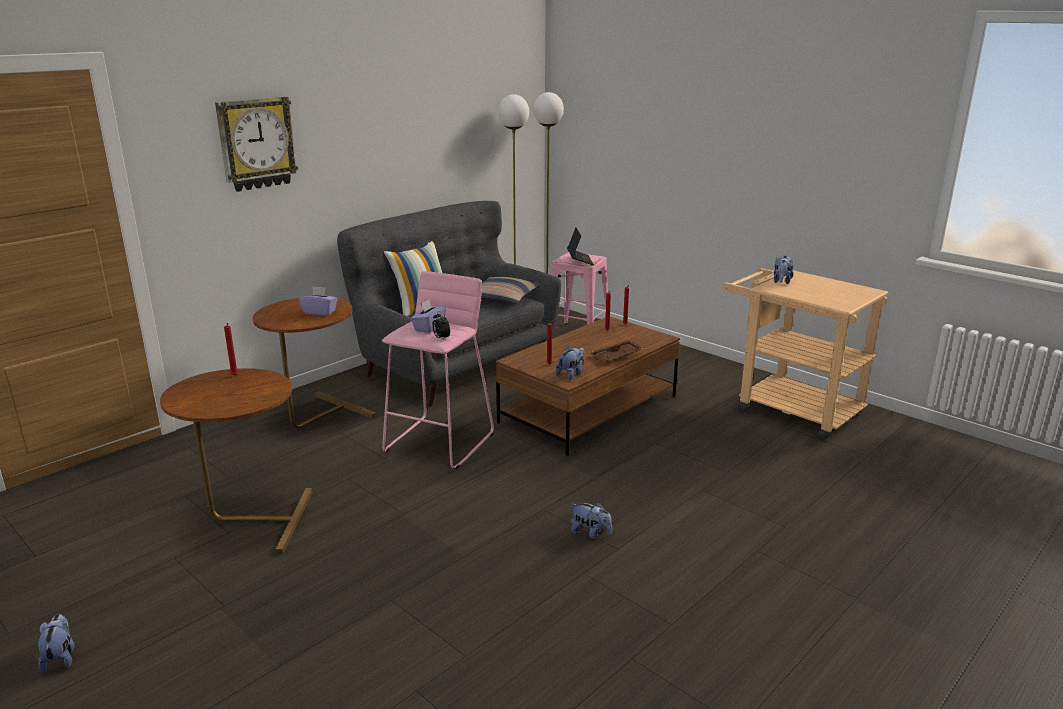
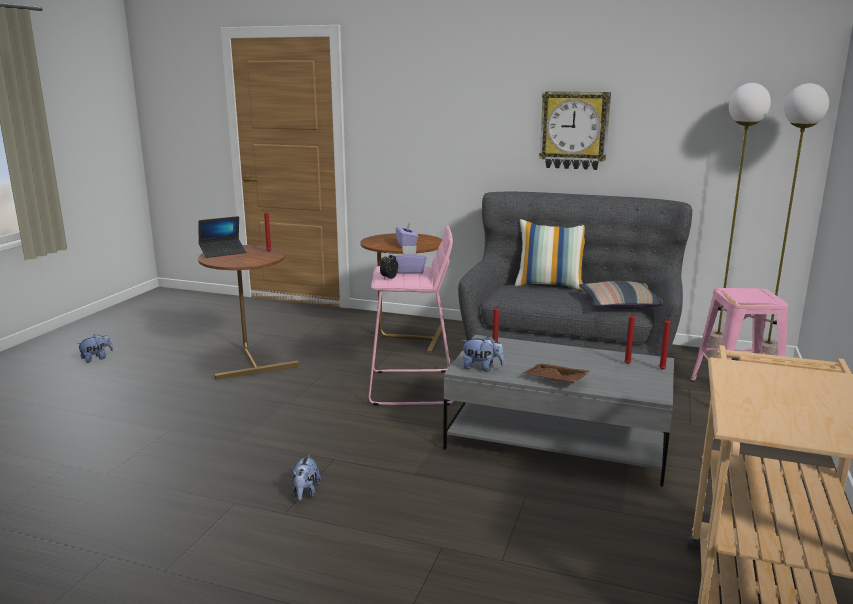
camera: 65 degrees right, 5 degrees down
wall clock [215,97,298,192] -> wall clock moved to [539,91,611,170]
brown coffee table [496,317,680,456] -> grey coffee table [443,335,674,487]
laptop [567,228,594,265] -> laptop moved to [199,216,246,258]
plush toy [774,256,793,284] -> none

